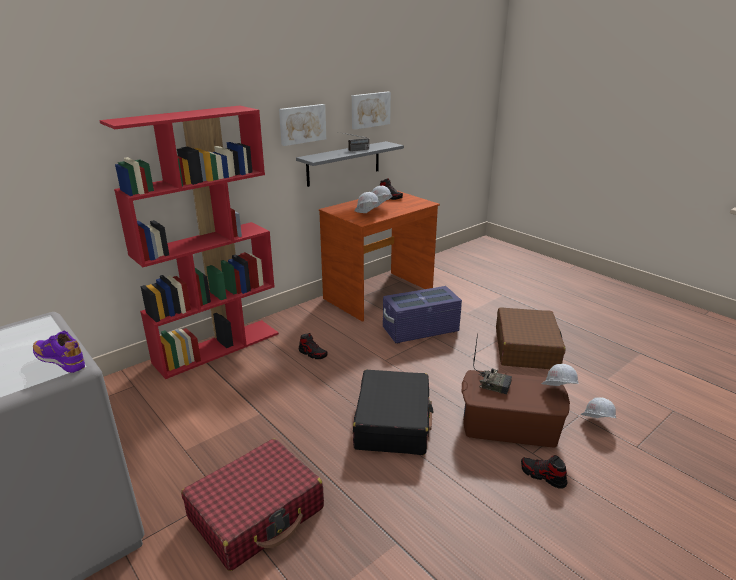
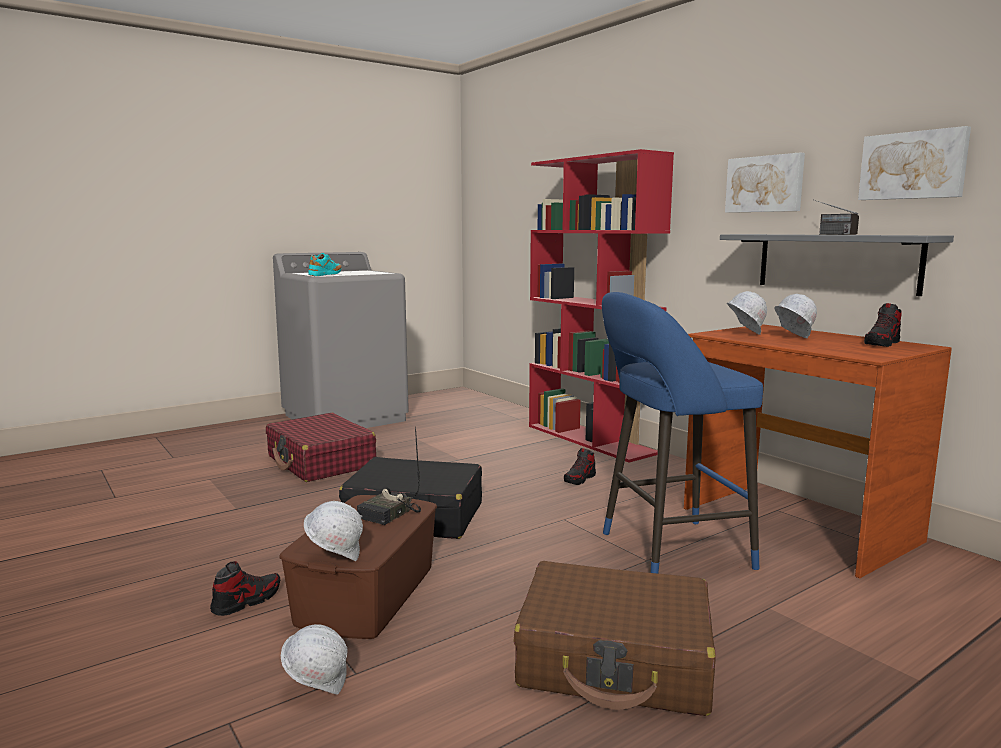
camera: 95 degrees right, 15 degrees down
purple shoe [33,330,85,373] -> turquoise shoe [308,253,342,276]
purple storage box [383,286,462,343] -> blue stool [602,292,763,574]

